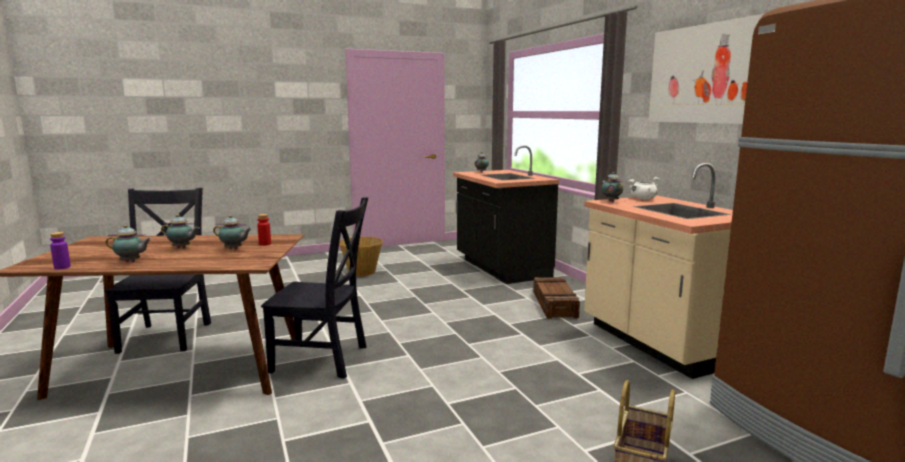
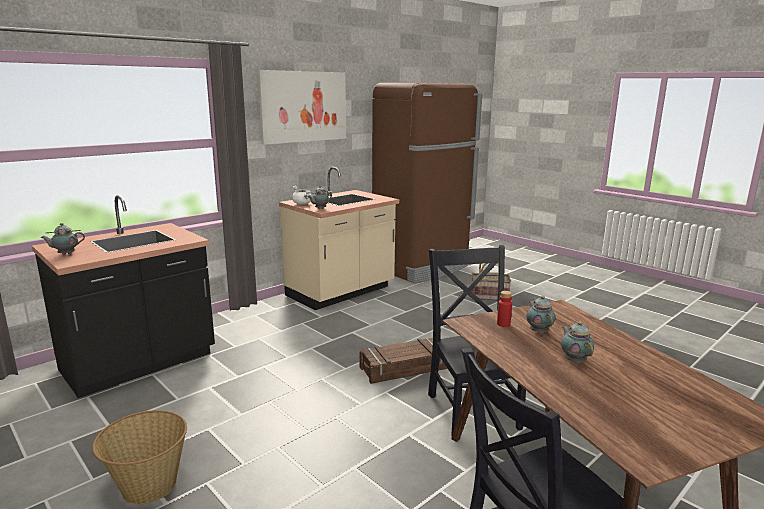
camera: 110 degrees left, 5 degrees up
purple bottle [50,232,71,269] -> none
teapot [105,225,152,262] -> none
crate [533,277,580,319] -> crate moved to [359,338,448,384]

